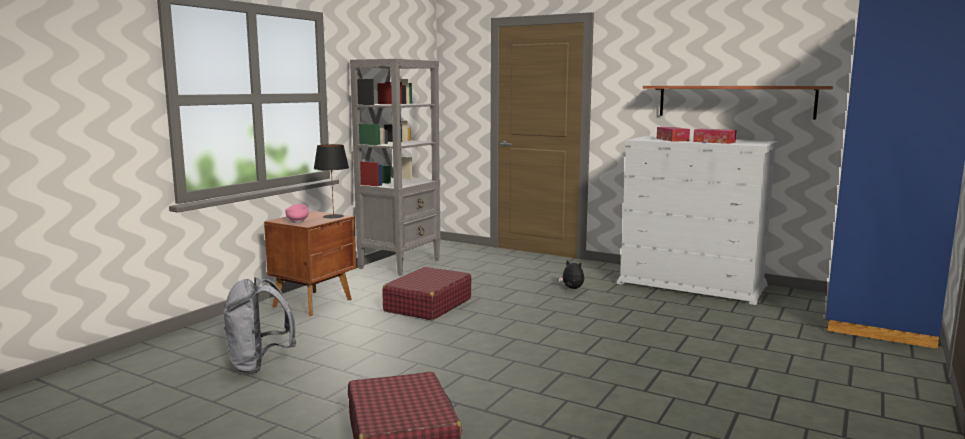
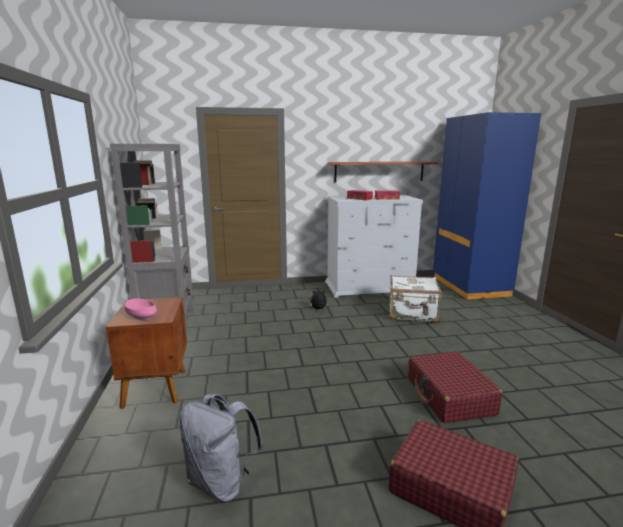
camera: 40 degrees left, 5 degrees up
black table lamp [314,144,349,218] -> none
red suitcase [382,267,472,320] -> red suitcase moved to [408,351,502,424]
none -> white suitcase [389,275,442,322]

